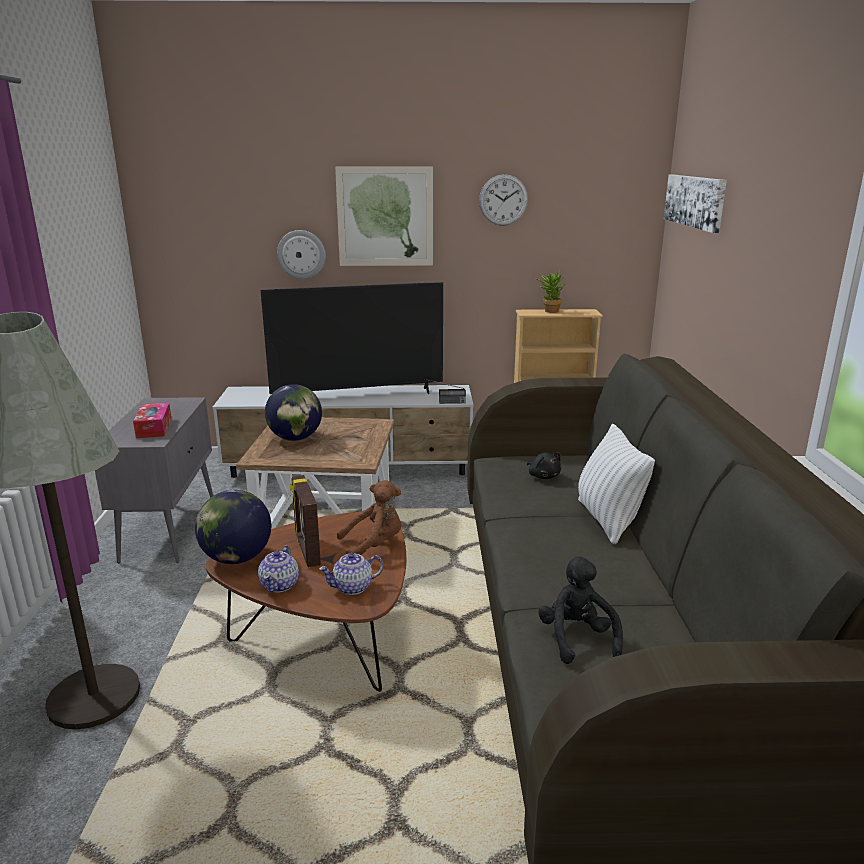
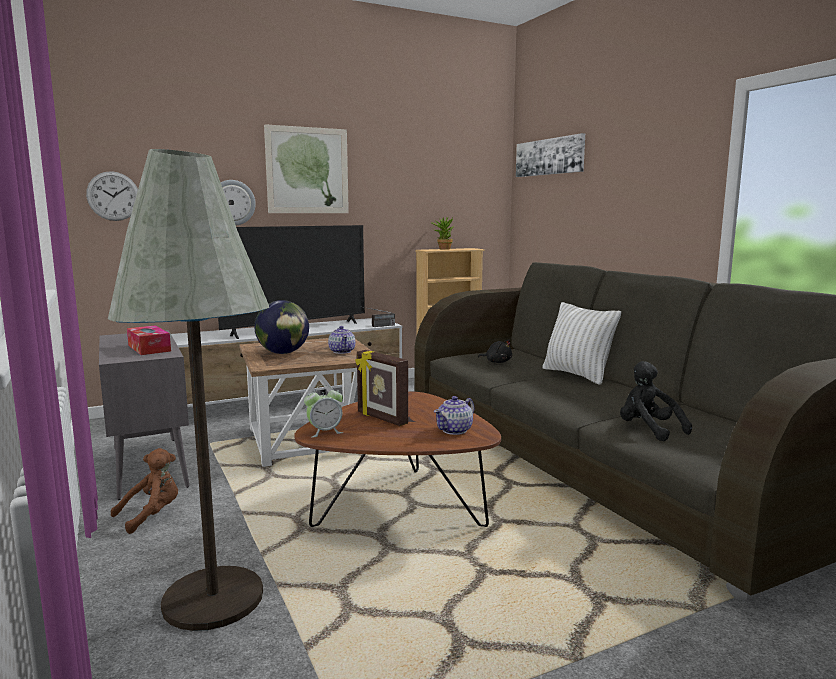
camera: 25 degrees left, 10 degrees down
globe [195,490,271,564] -> alarm clock [304,385,343,438]
teapot [258,545,299,592] -> teapot moved to [328,326,355,354]
brown plush toy [337,480,402,555] -> brown plush toy moved to [111,448,178,534]
wall clock [479,174,528,226] -> wall clock moved to [86,171,138,221]

